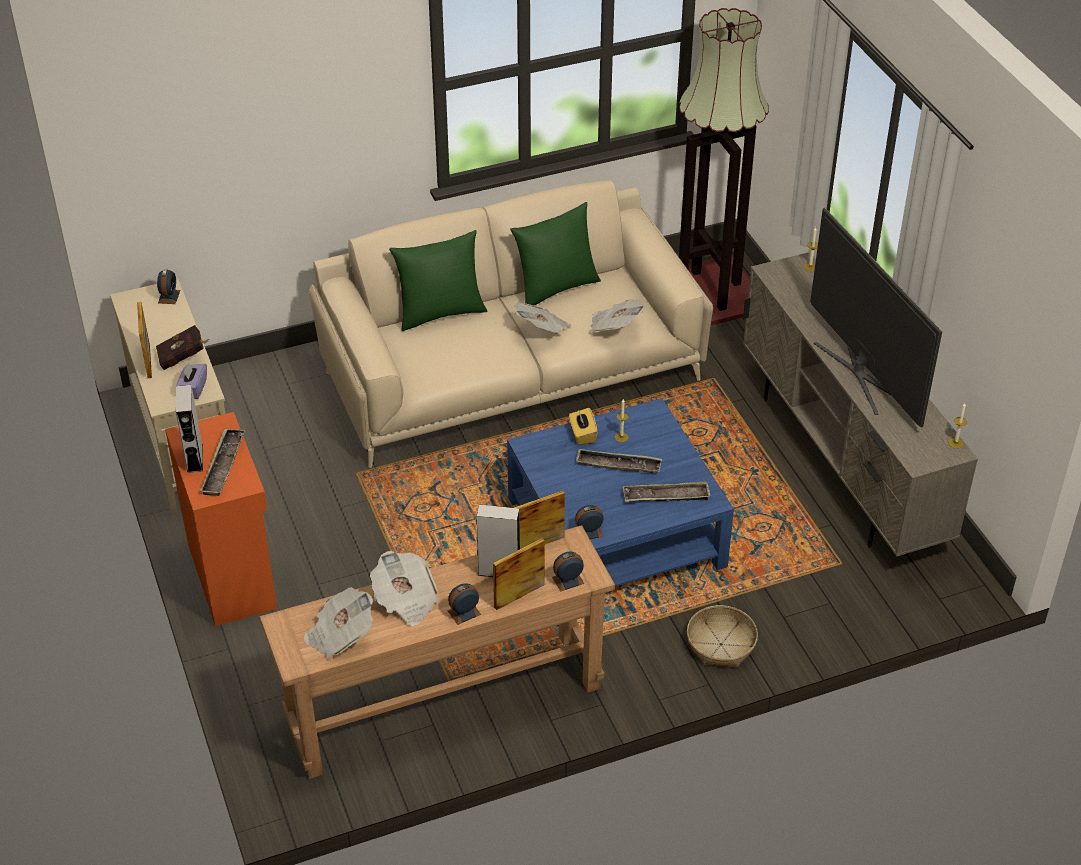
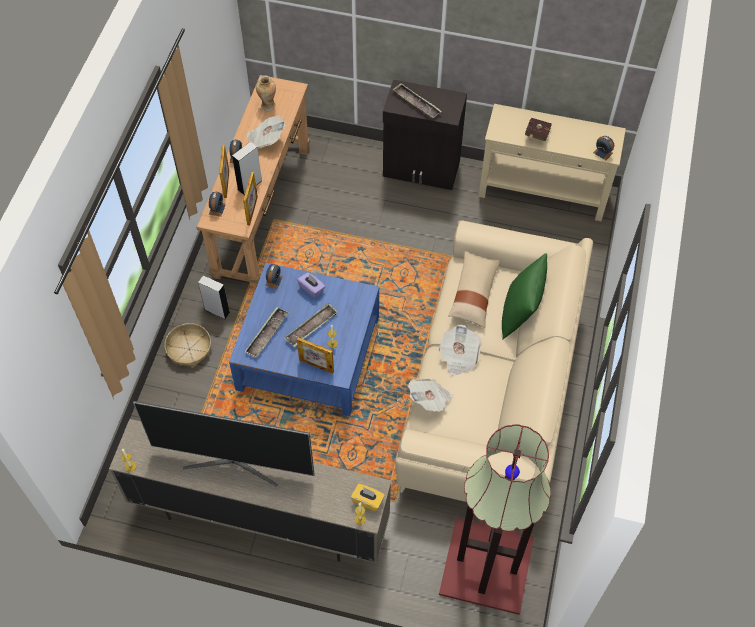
camera: 125 degrees right, 15 degrees up
picture frame [137,302,152,378] -> picture frame moved to [297,337,334,374]
orange cabinet [165,412,277,626] -> black cabinet [383,80,467,190]
purple tissue box [176,362,207,399] -> purple tissue box moved to [297,272,325,298]
grey speaker [176,385,203,473] -> grey speaker moved to [198,275,230,319]
newspaper [304,587,373,659] -> vase [256,75,276,111]
green pillow [510,202,601,305] -> none
yellow tissue box [569,408,598,445] -> yellow tissue box moved to [351,484,385,512]
none -> beige pillow [448,250,501,328]

